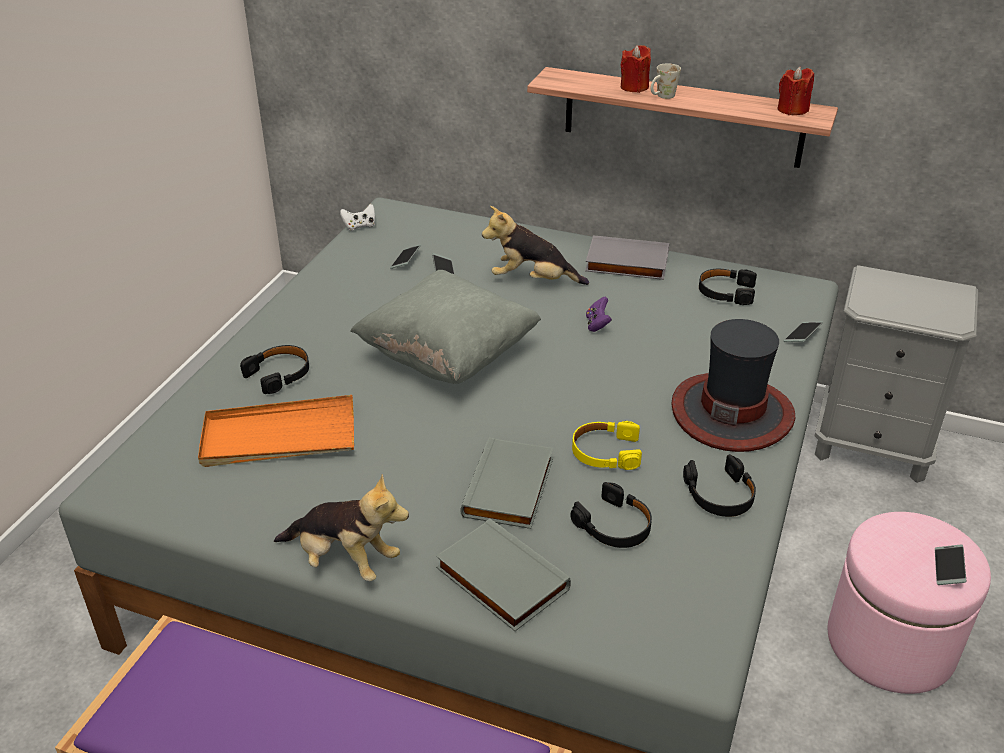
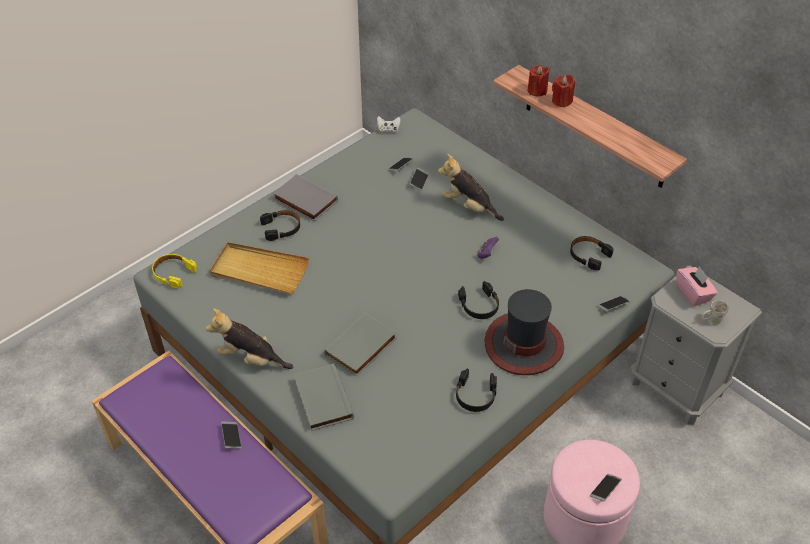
camera: 25 degrees right, 10 degrees up
orange tray [198,395,354,467] -> beige tray [209,242,309,294]
plush toy [274,474,409,581] -> plush toy turned 150 degrees clockwise [206,308,294,369]
grey pillow [350,270,541,384] -> none
black headphones [571,482,652,548] -> black headphones moved to [458,281,499,319]
yellow headphones [572,421,642,470] -> yellow headphones moved to [152,254,197,288]
grey book [585,235,669,280] -> grey book moved to [273,174,338,221]
white mug [651,63,681,99] -> white mug moved to [701,300,729,325]
red candle [777,67,814,115] -> red candle moved to [527,65,550,97]
none -> phone [221,421,242,449]
none -> pink tissue box [676,266,718,306]

